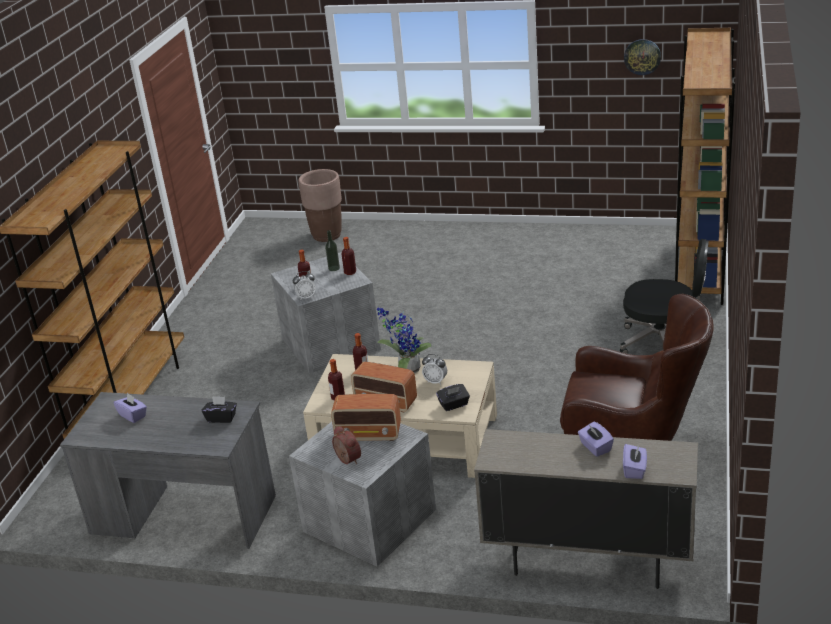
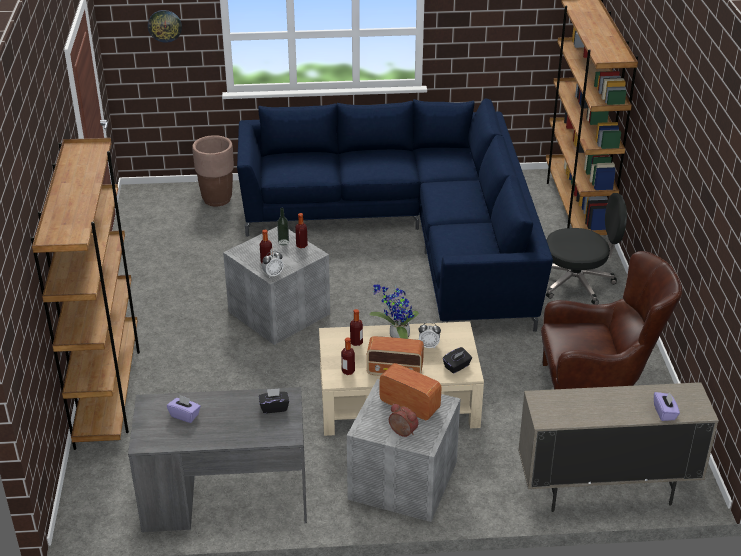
camera: 20 degrees left, 5 degrees up
radio [331,394,401,441] -> radio turned 135 degrees counterclockwise [380,363,441,420]
purple tissue box [578,421,614,457] -> none
wall clock [624,39,661,75] -> wall clock moved to [148,10,182,43]
none -> blue sofa [237,98,553,332]

